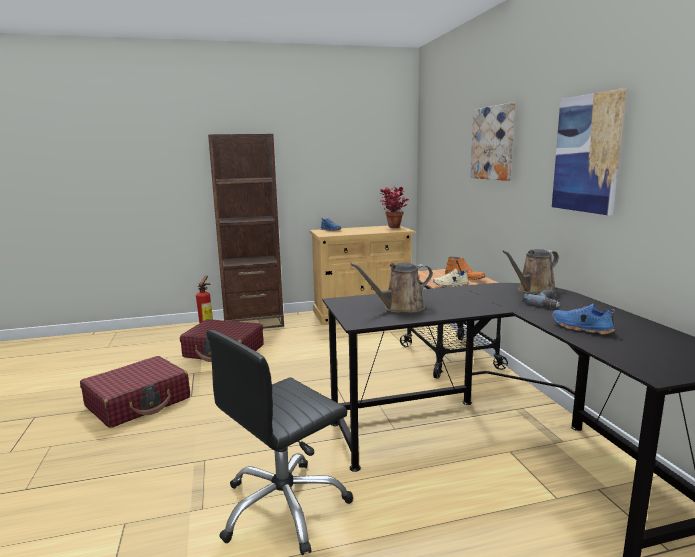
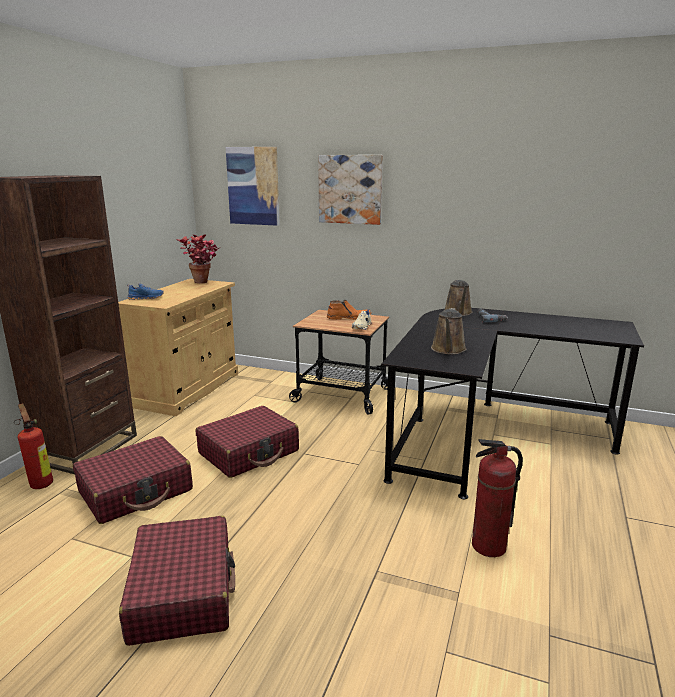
camera: 55 degrees left, 5 degrees up
black office chair [206,330,353,555] -> fire extinguisher [472,439,523,557]
picture [552,88,627,216] -> picture moved to [226,147,280,226]
blue shoe [553,304,615,335] -> none
none -> red suitcase [196,406,299,478]

